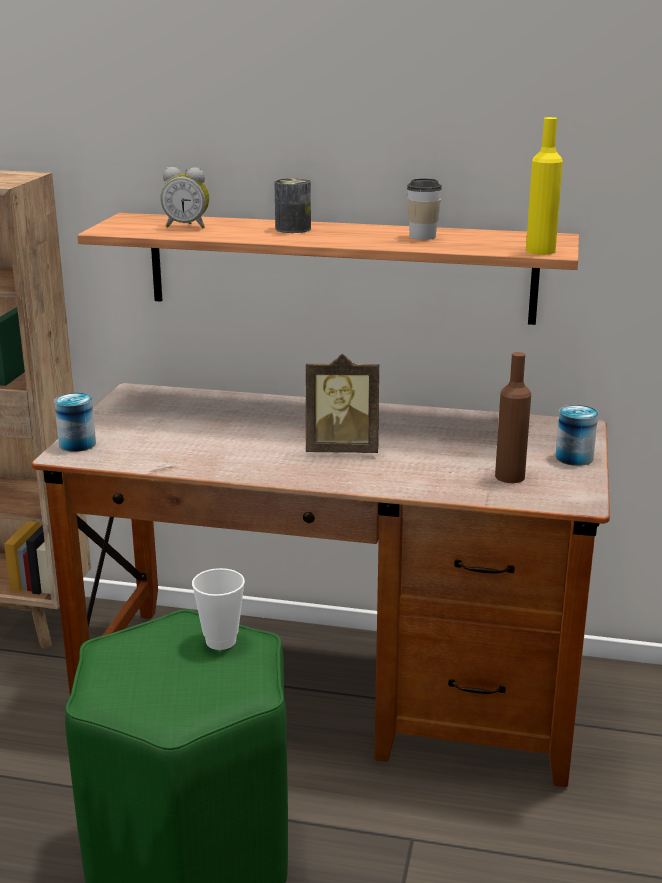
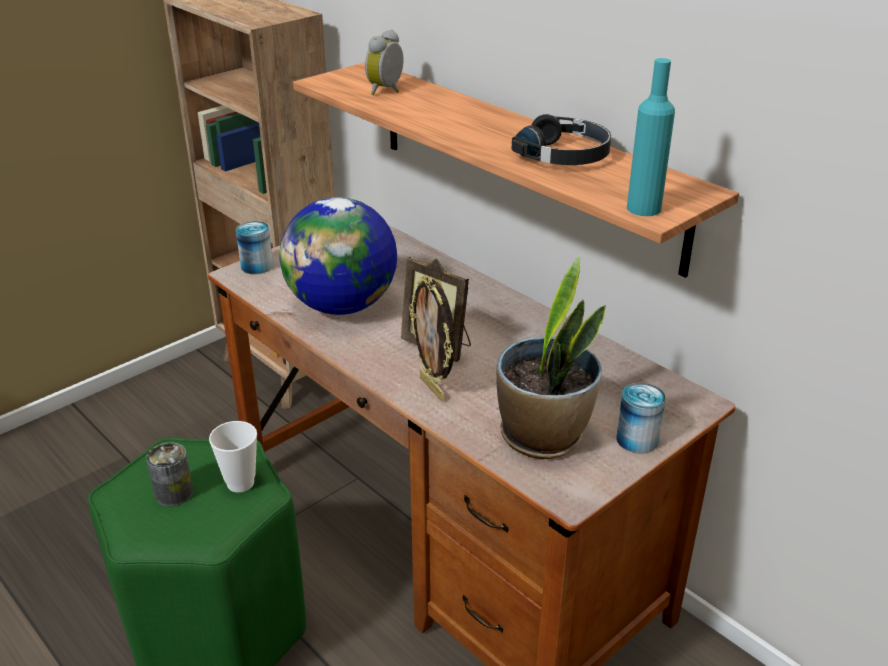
camera: 35 degrees right, 10 degrees up
alarm clock [161,167,209,228] -> alarm clock turned 75 degrees clockwise [365,30,404,95]
can [274,178,311,233] -> can moved to [146,442,193,506]
cup [407,178,442,240] -> black headphones [511,114,611,165]
brown bottle [495,352,531,483] -> potted plant [497,257,606,459]
yellow bottle [526,117,563,255] -> turquoise bottle [627,58,675,216]
none -> globe [280,197,397,315]
none -> picture frame [409,275,455,401]

